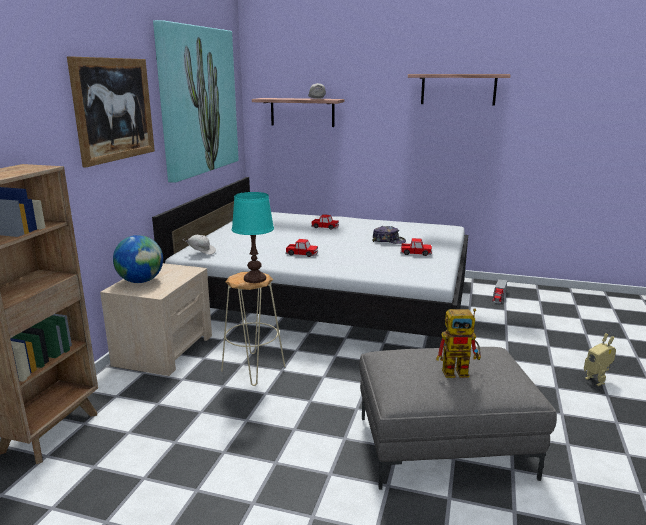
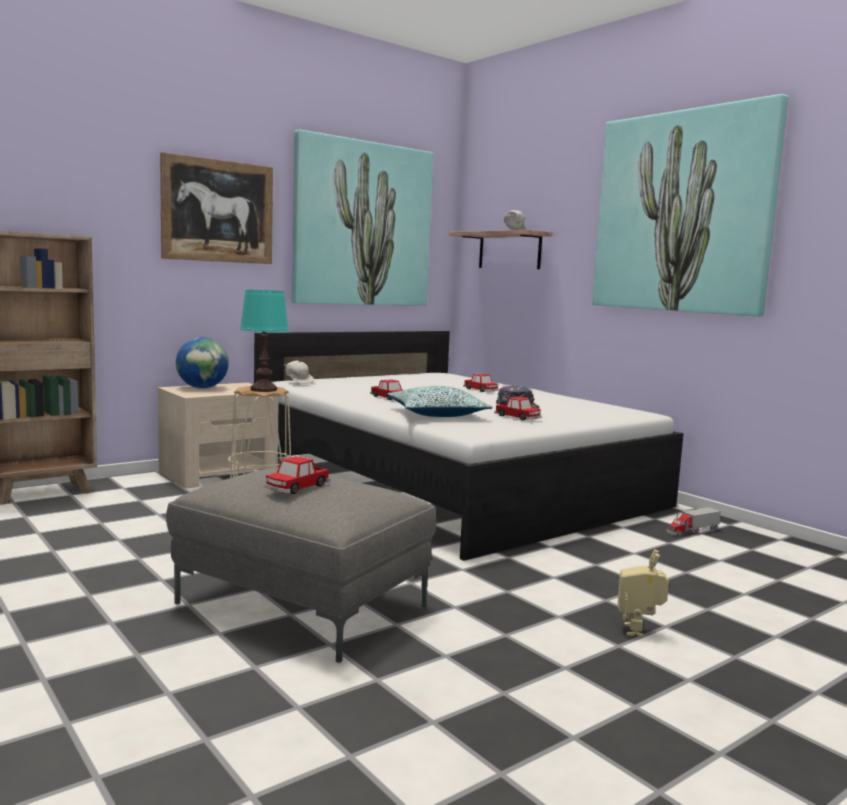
camera: 35 degrees right, 10 degrees down
shelf [408,74,511,105] -> picture [592,94,789,316]
toy robot [436,308,481,378] -> toy car [264,456,330,494]
none -> pillow [388,386,493,417]

